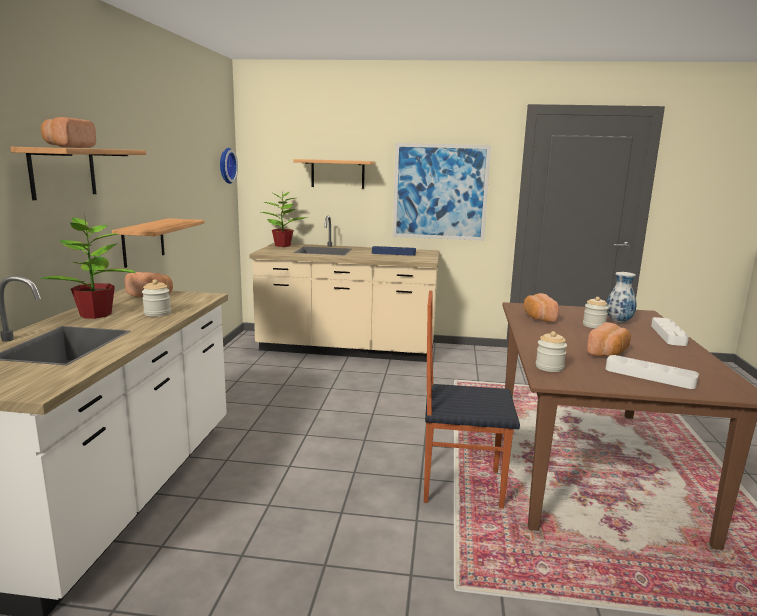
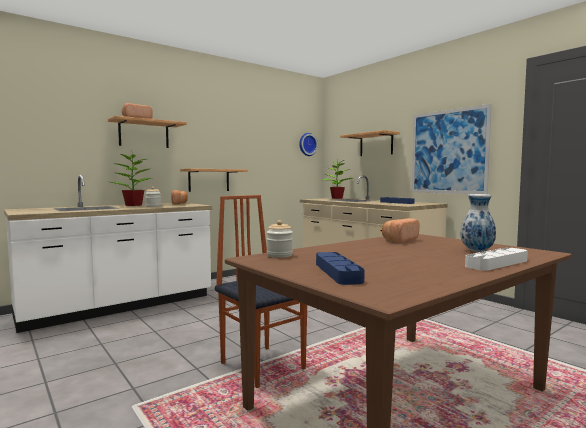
camera: 45 degrees right, 10 degrees down
jar [583,297,609,328] -> none
bread [587,322,631,357] -> none
white tray [605,355,699,389] -> blue tray [316,252,365,285]

